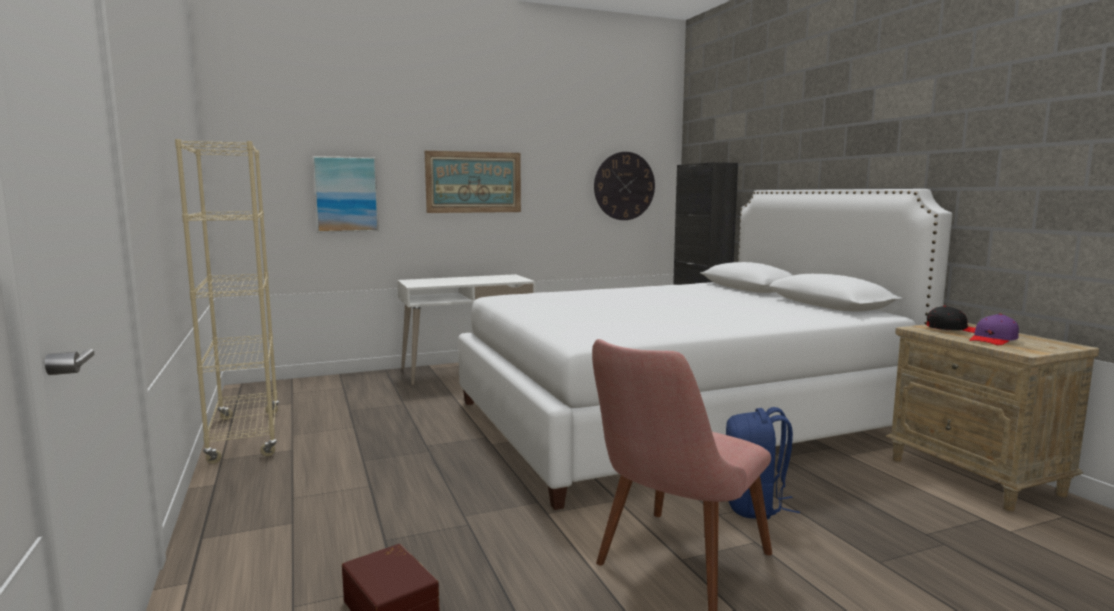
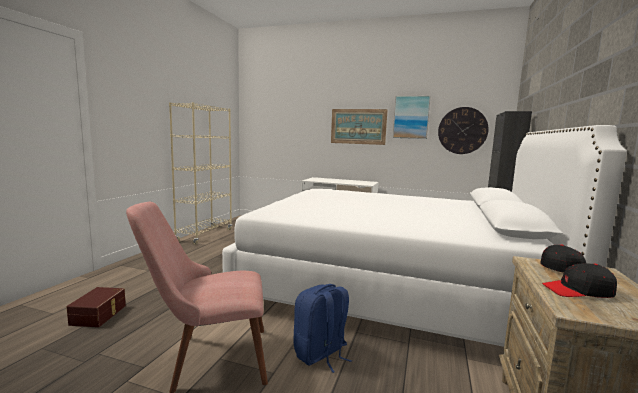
camera: 40 degrees right, 0 degrees up
picture [312,156,379,232] -> picture moved to [393,96,430,139]
purple cap [969,314,1019,345] -> black cap [542,264,617,298]

